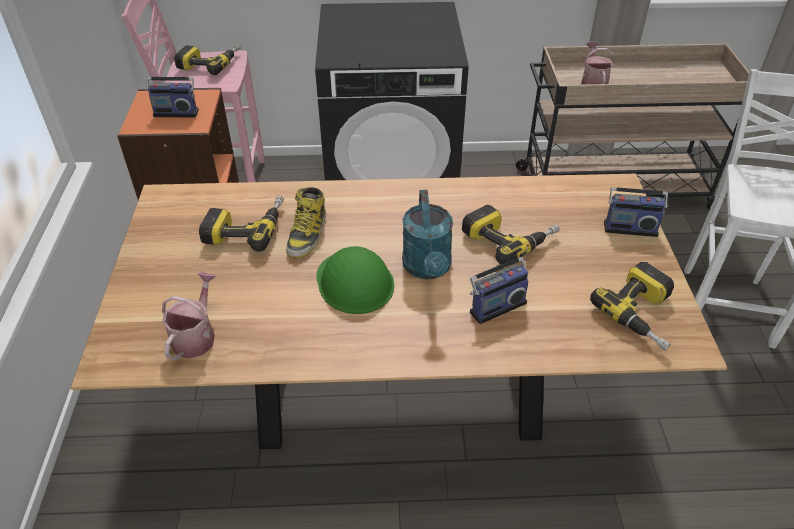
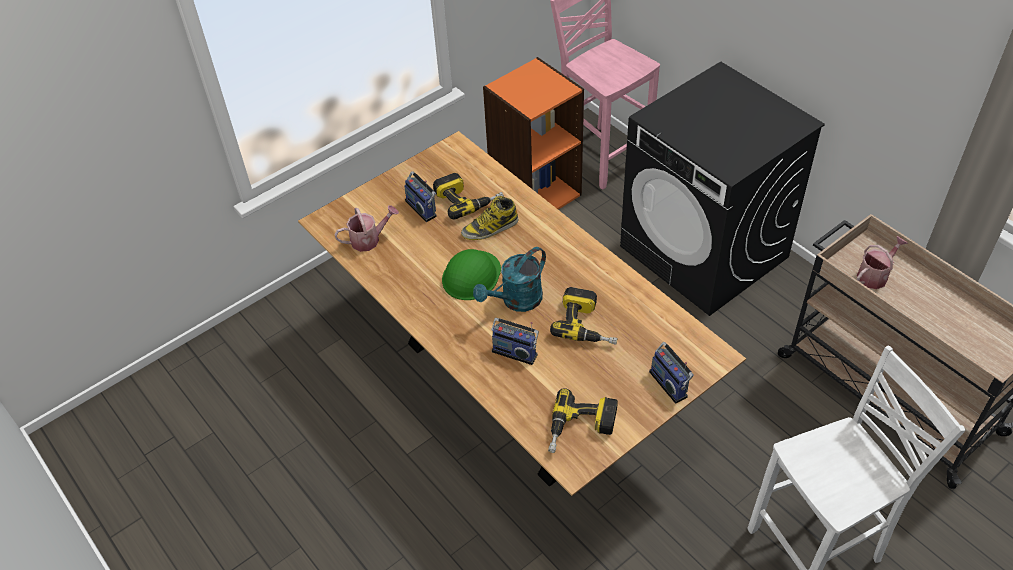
camera: 55 degrees right, 5 degrees up
radio [146,62,199,117] -> radio moved to [404,171,437,222]
power drill [174,44,241,75] -> none

